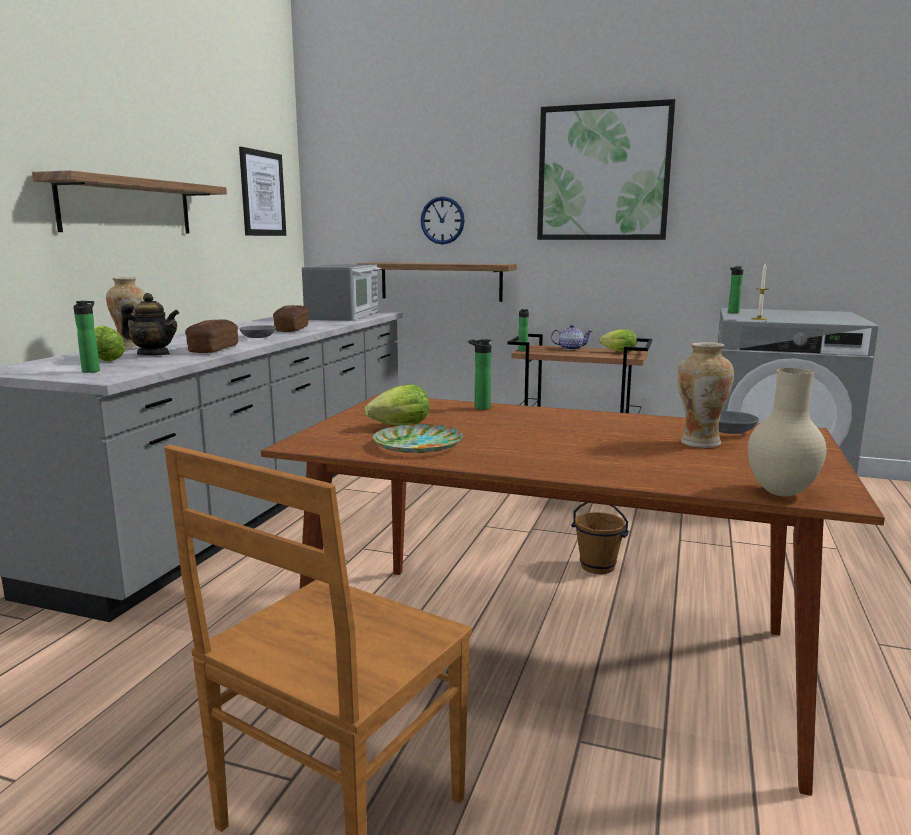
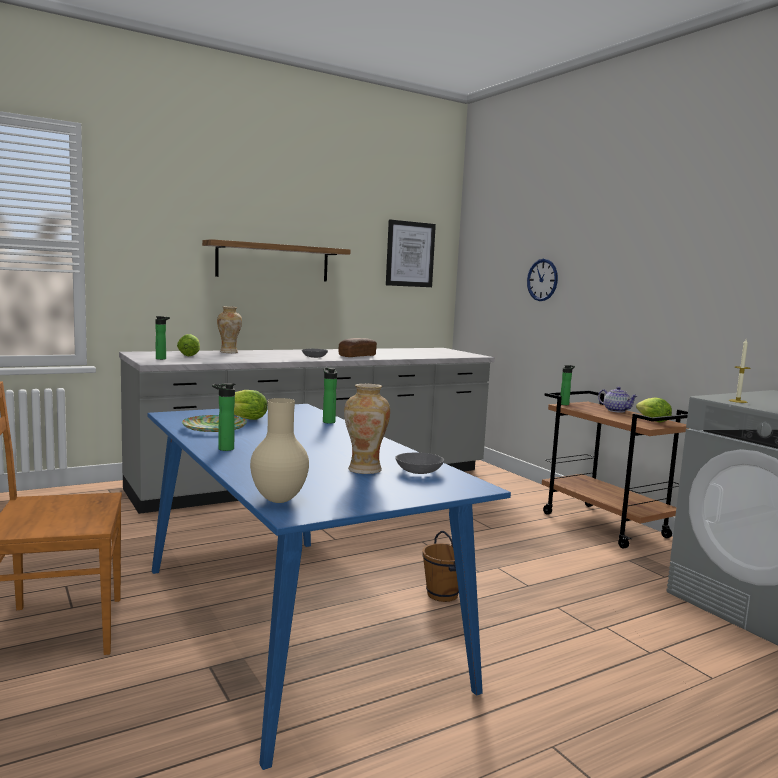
camera: 40 degrees right, 5 degrees down
teapot [121,293,179,356] -> none
bread [185,319,238,353] -> none
brown dining table [261,395,885,796] -> blue dining table [148,404,511,770]
microwave [302,264,381,321] -> none
shelf [357,262,517,302] -> none
picture [537,99,675,240] -> none
bottle [728,266,743,314] -> bottle moved to [212,383,235,451]

